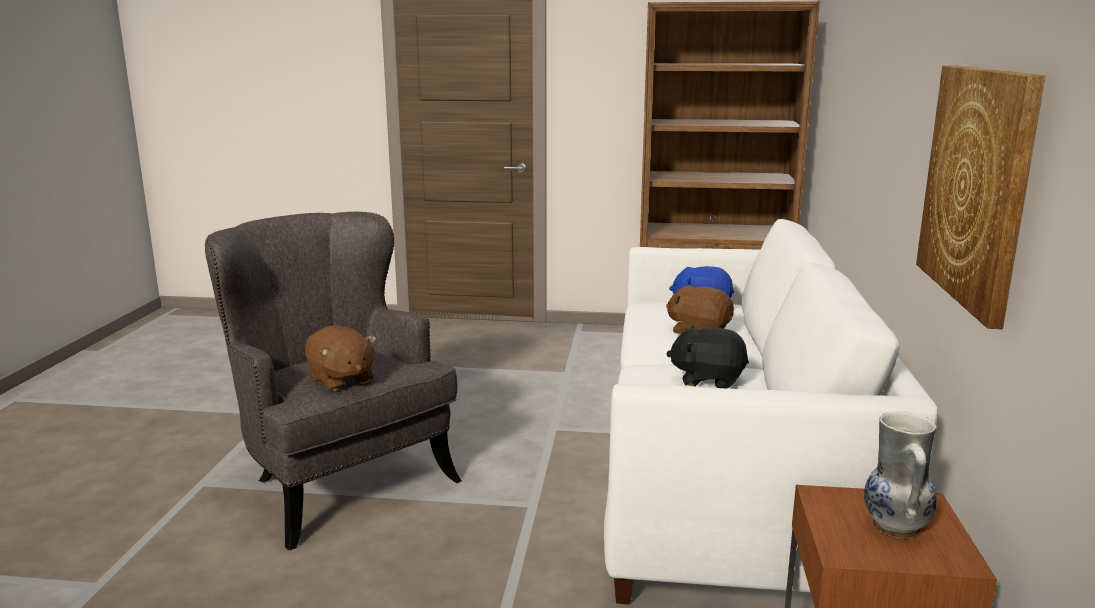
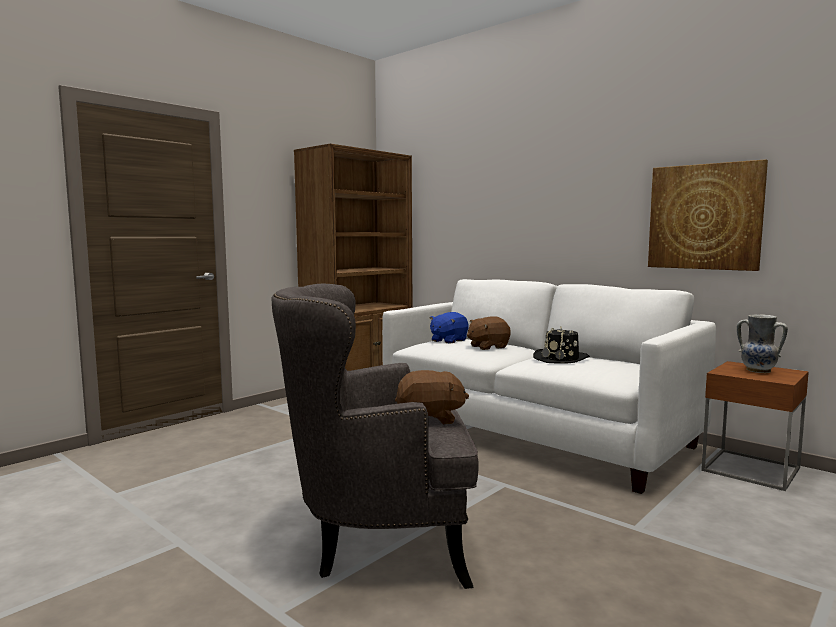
camera: 55 degrees left, 10 degrees down
black plush toy [666,326,749,388] -> black hat [533,327,590,364]

